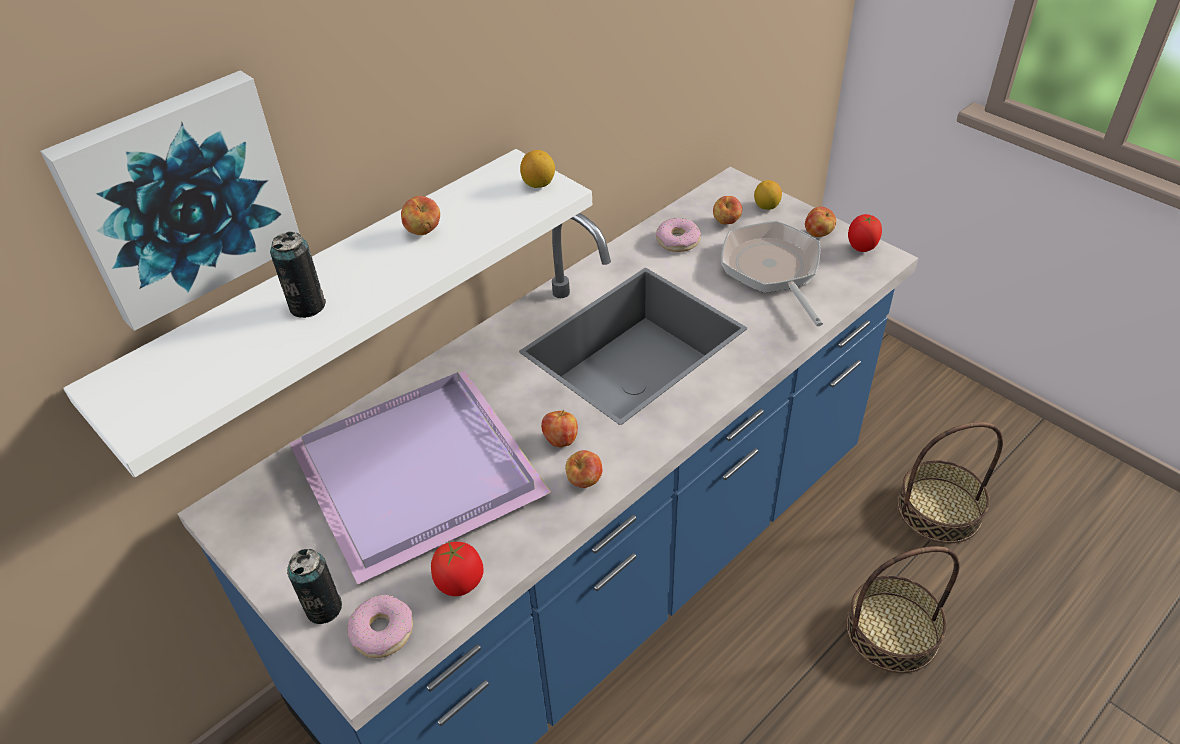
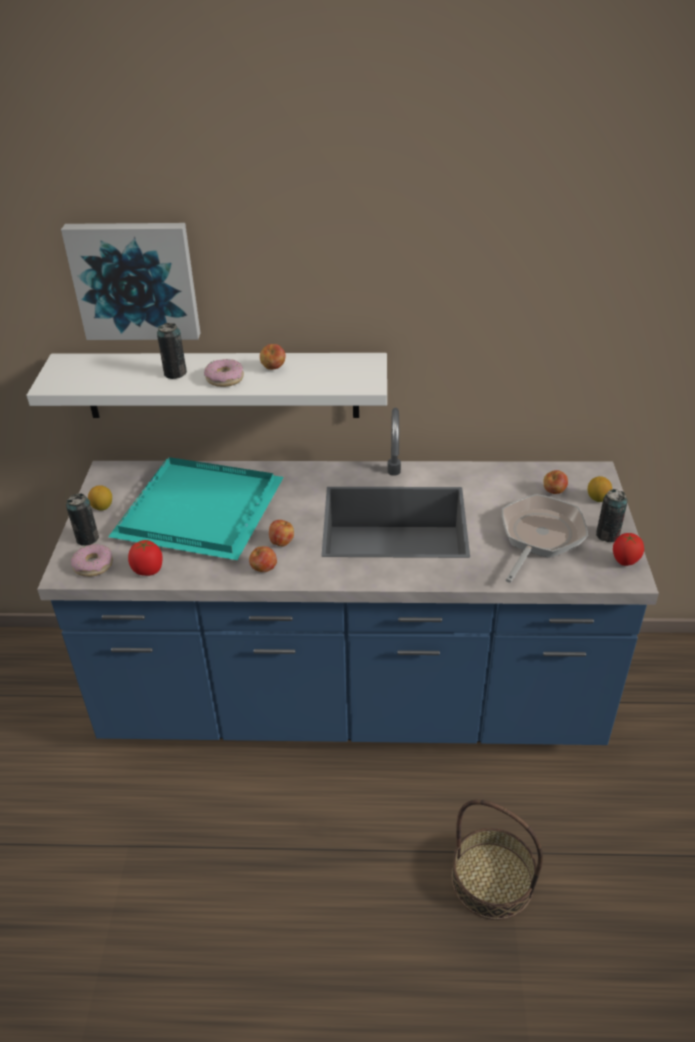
camera: 45 degrees right, 5 degrees down
purple tray [289,370,552,584] -> turquoise tray [108,457,284,560]
lemon [520,150,555,188] -> lemon moved to [88,485,112,511]
donut [656,218,701,252] -> donut moved to [204,359,244,387]
apple [805,206,836,237] -> can [596,489,628,542]
basket [897,422,1003,543] -> none

